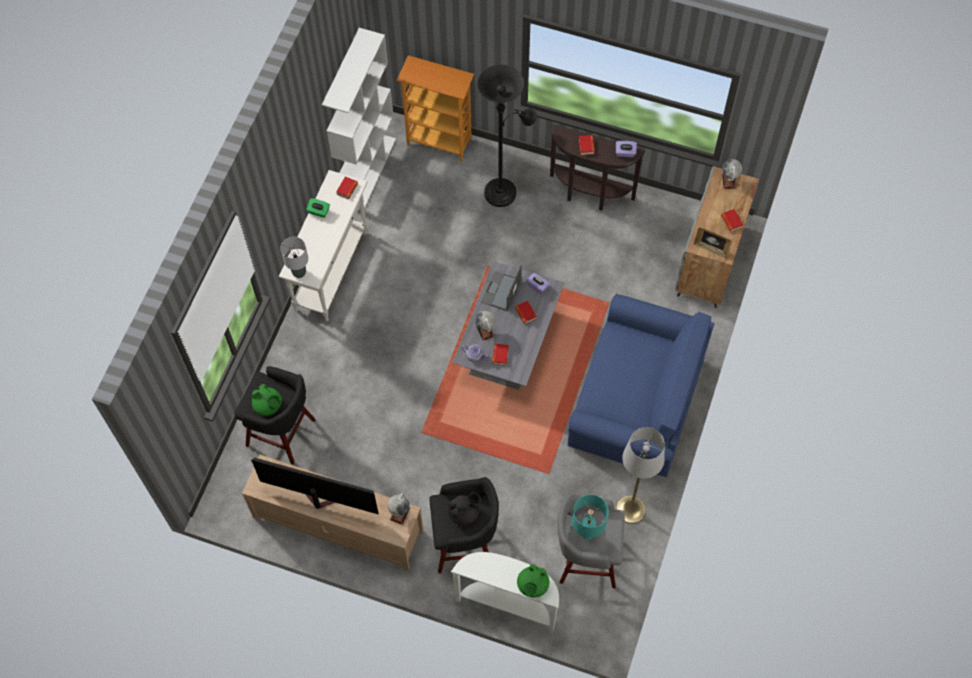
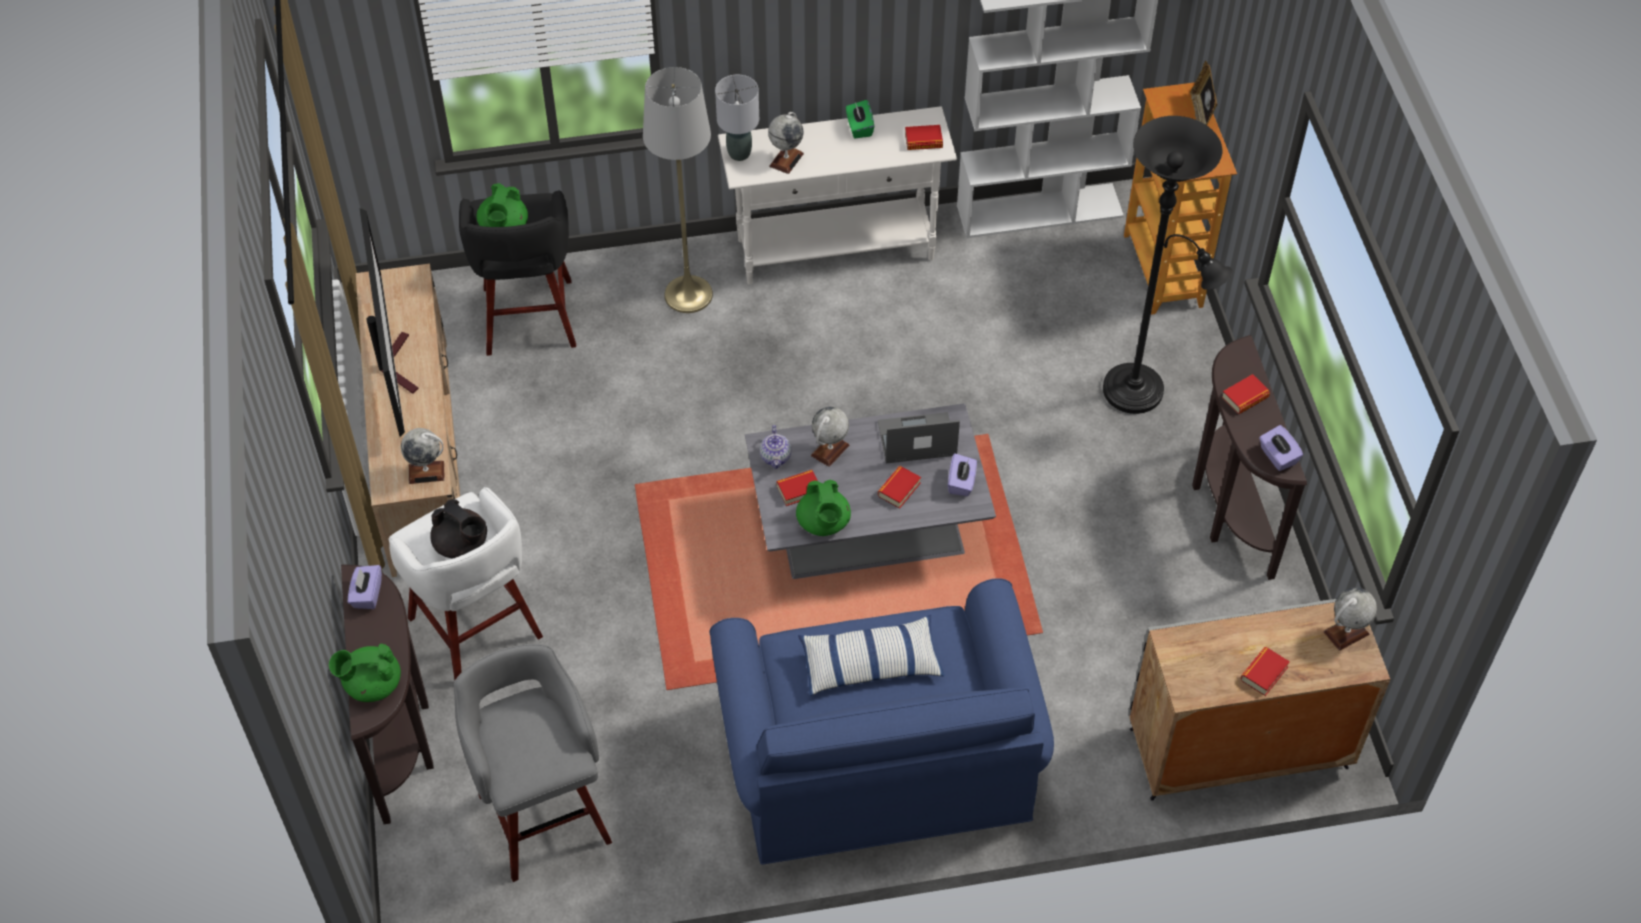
camera: 60 degrees right, 10 degrees down
black stool [429,477,499,573] -> white stool [388,487,543,680]
white console table [451,552,559,633] -> brown console table [341,564,434,824]
turquoise table lamp [572,494,609,540] -> none
grey floor lamp [616,427,665,524] -> grey floor lamp moved to [643,67,713,313]
picture frame [694,228,731,259] -> picture frame moved to [1190,61,1218,125]
none -> purple tissue box [348,565,382,609]
none -> globe [768,112,804,174]
none -> green teapot [796,479,851,536]
none -> pillow [798,615,944,696]

